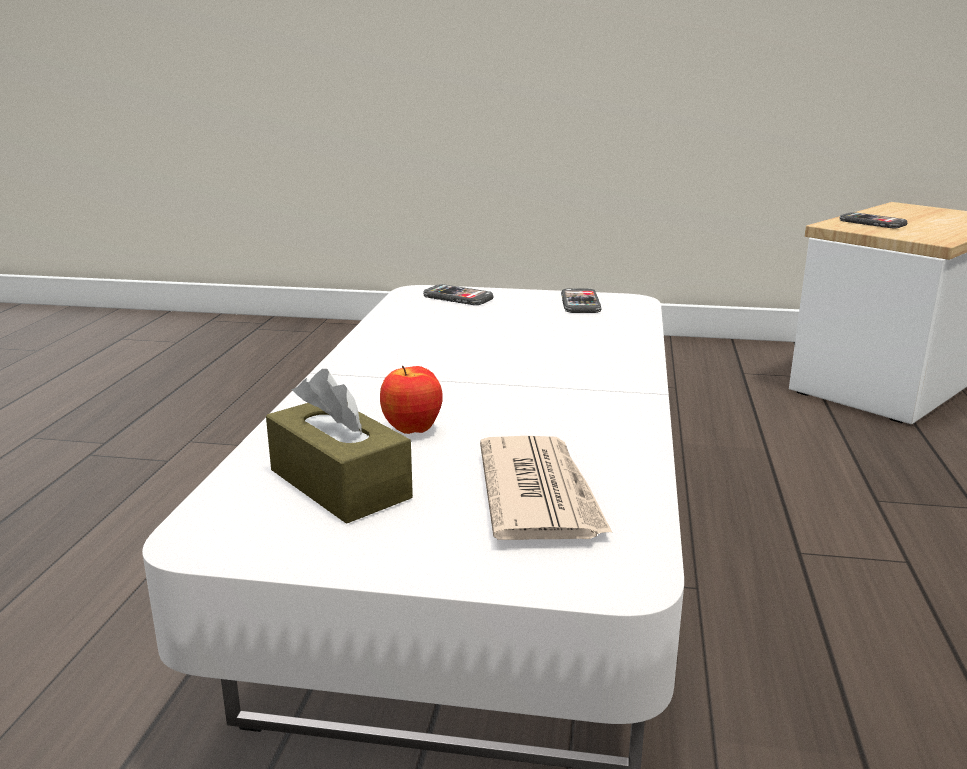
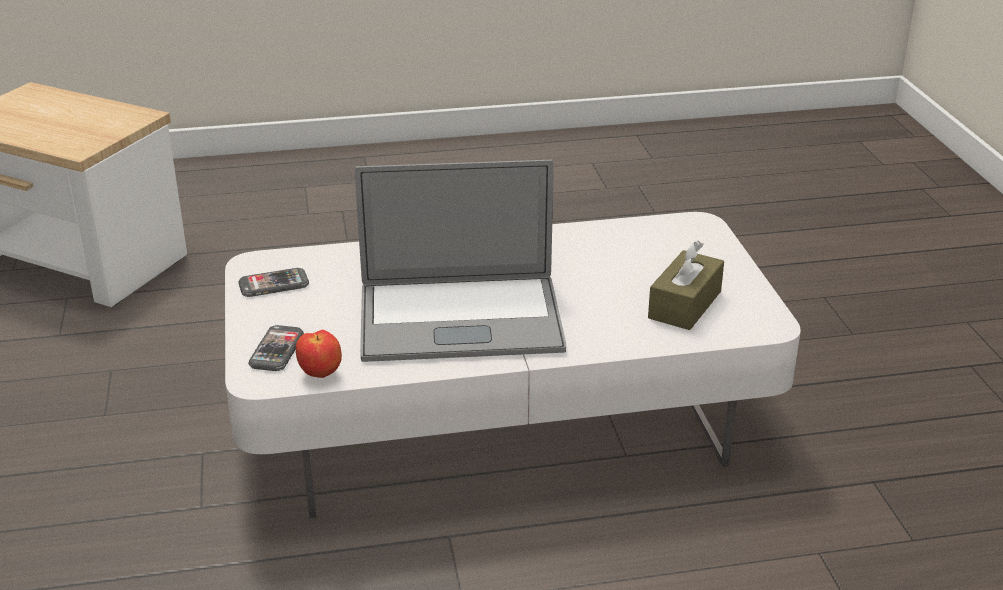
camera: 110 degrees left, 10 degrees up
apple [380,366,443,434] -> apple moved to [296,330,342,378]
newspaper [480,436,613,540] -> none
phone [840,212,907,228] -> none
none -> laptop [355,160,566,362]

